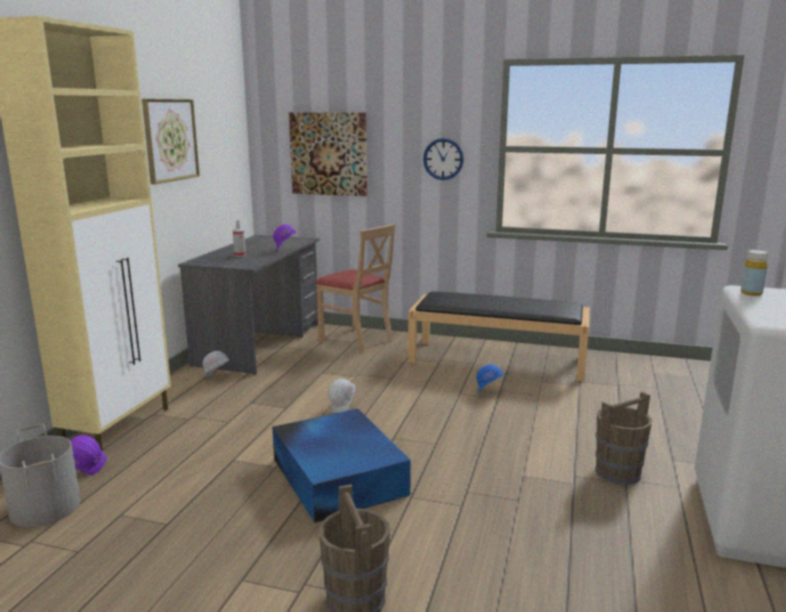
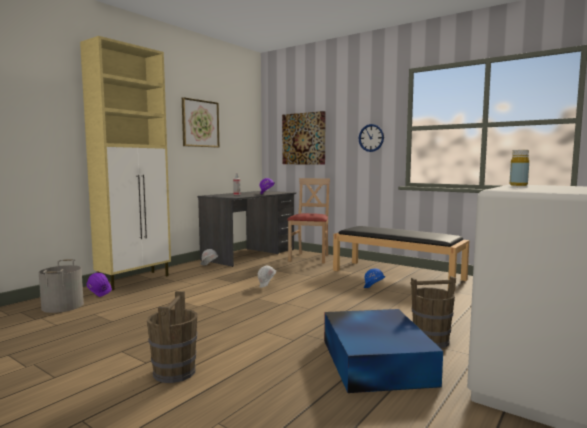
camera: 20 degrees right, 10 degrees down
blue storage box [272,409,411,523] -> blue storage box moved to [324,309,443,393]
beige chair [315,224,396,353] -> beige chair turned 135 degrees counterclockwise [287,178,330,264]

